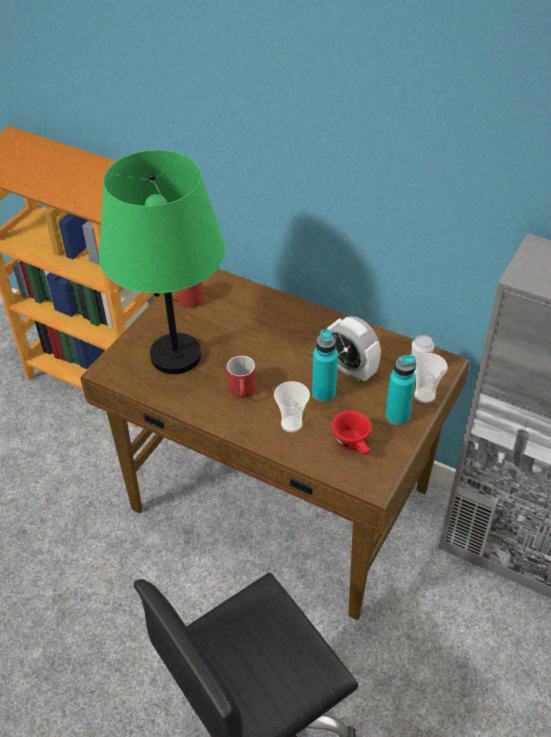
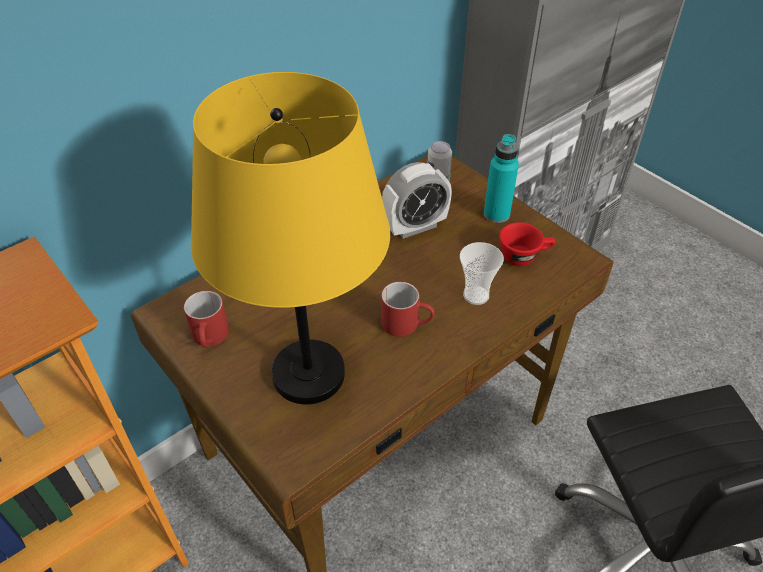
camera: 70 degrees left, 0 degrees up
green table lamp [99,150,225,374] -> yellow table lamp [191,72,390,404]
turquoise bottle [312,329,338,402] -> none
cup [414,353,448,403] -> none

